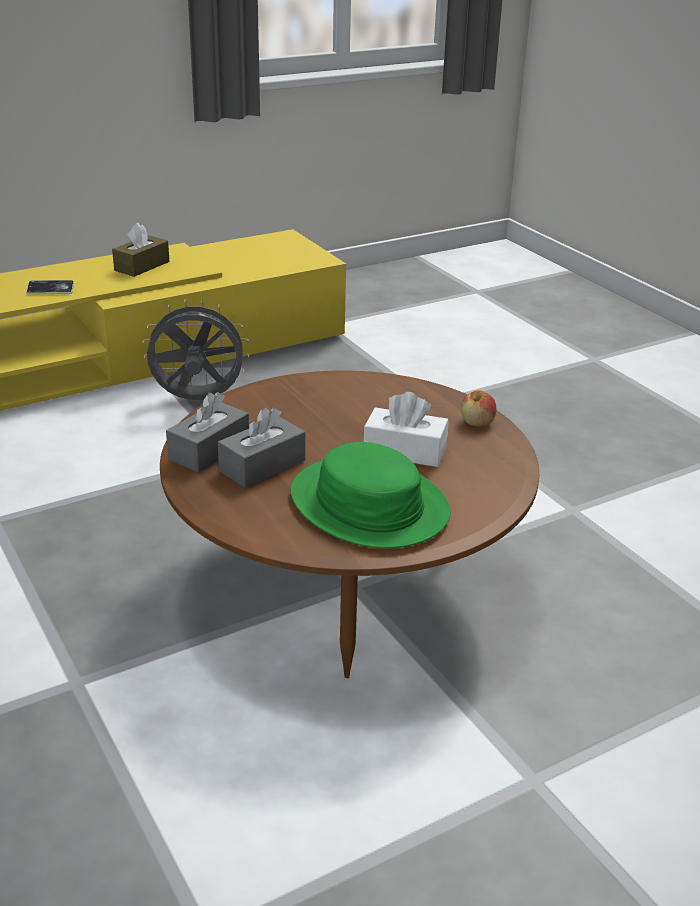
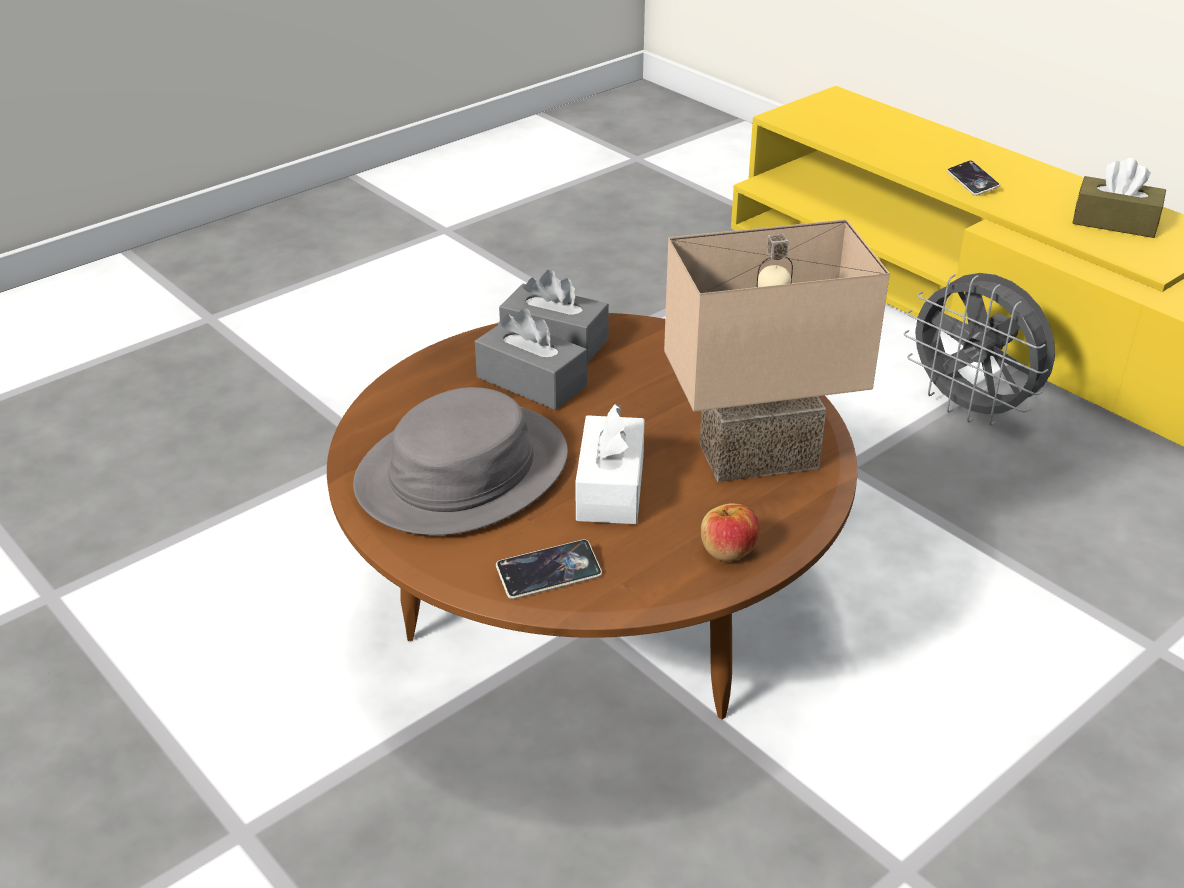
camera: 80 degrees right, 5 degrees up
grey fan [142,299,249,400] -> grey fan turned 150 degrees clockwise [904,273,1055,425]
green hat [291,442,451,548] -> grey hat [353,387,568,535]
none -> phone [496,539,602,599]
none -> beige table lamp [664,219,890,482]

